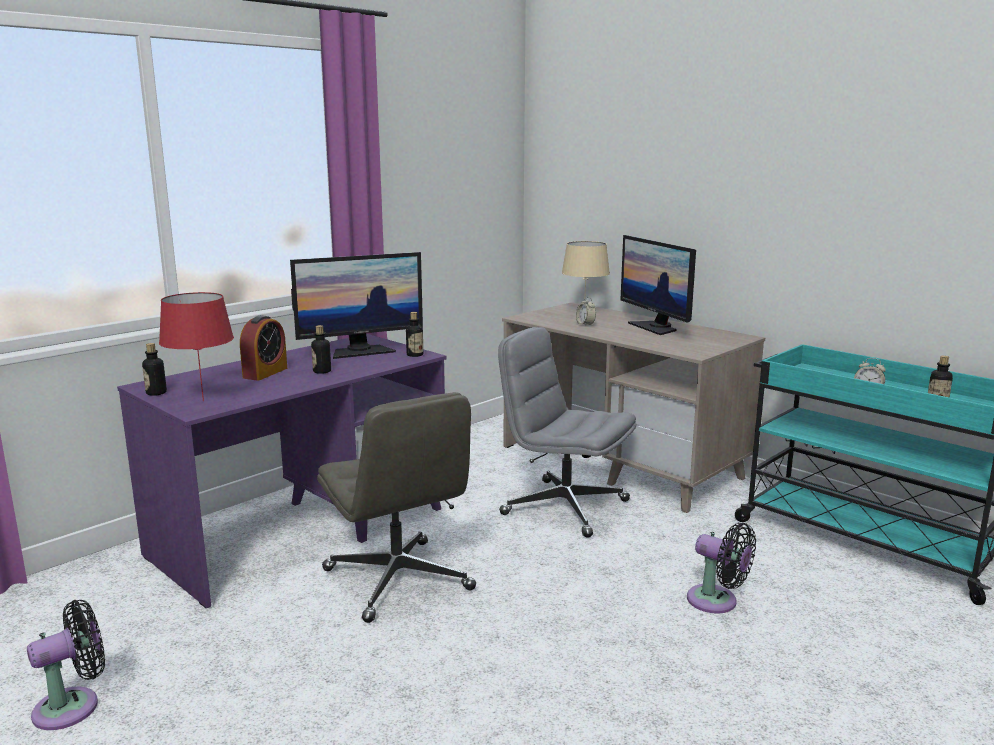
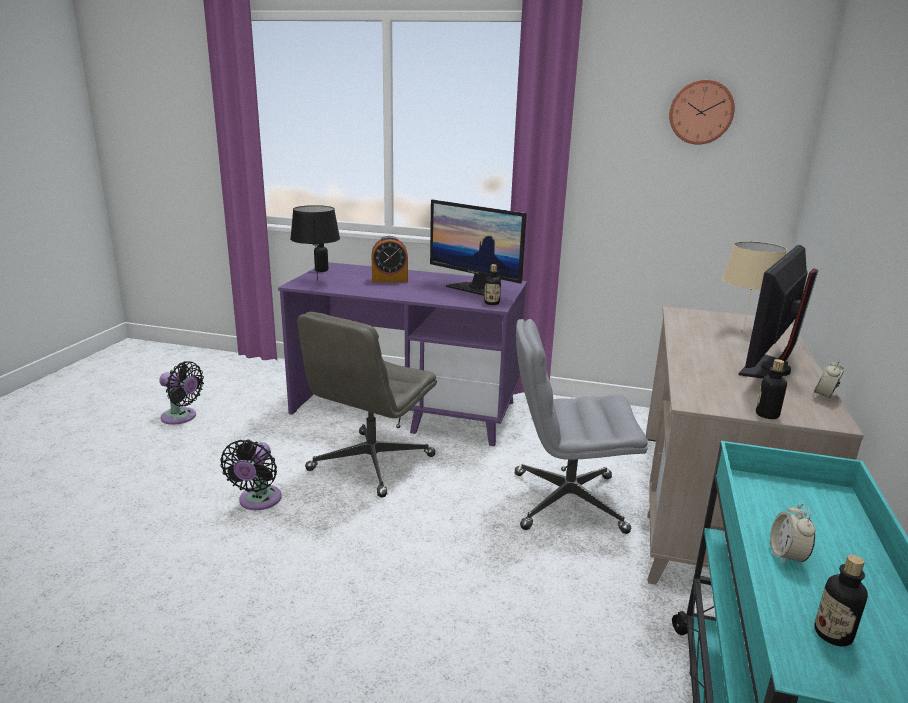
camera: 60 degrees right, 5 degrees up
red table lamp [159,292,234,401] -> black table lamp [290,205,340,282]
bottle [311,325,331,374] -> bottle moved to [756,359,787,419]
grey office chair [498,327,636,538] -> grey office chair turned 90 degrees counterclockwise [515,319,648,534]
alarm clock [576,297,596,326] -> alarm clock moved to [814,359,844,399]
black fan [687,523,756,614] -> black fan moved to [220,439,282,510]
none -> wall clock [669,80,735,145]

